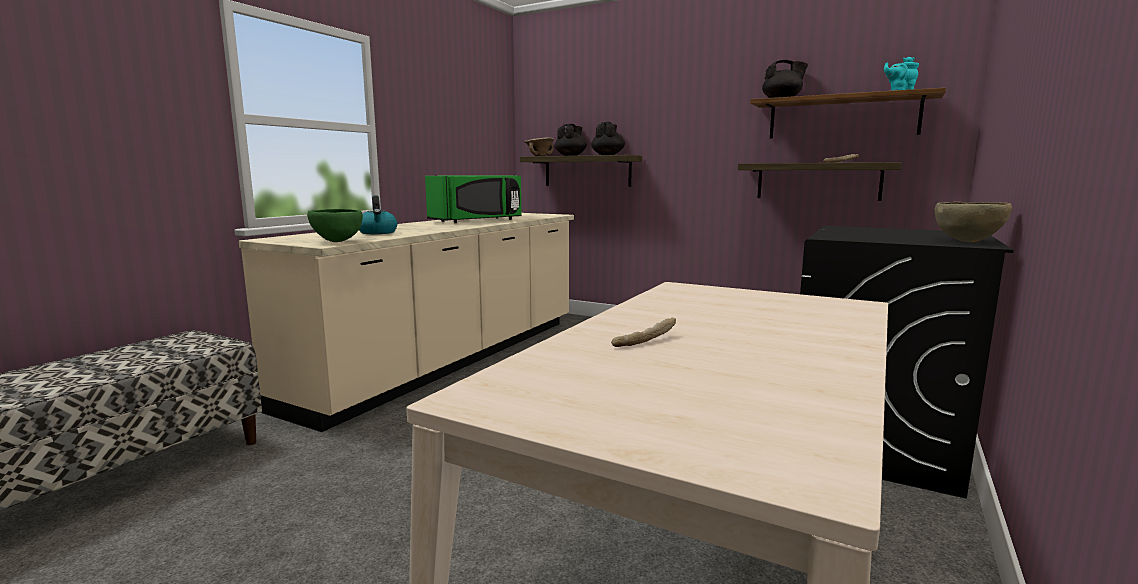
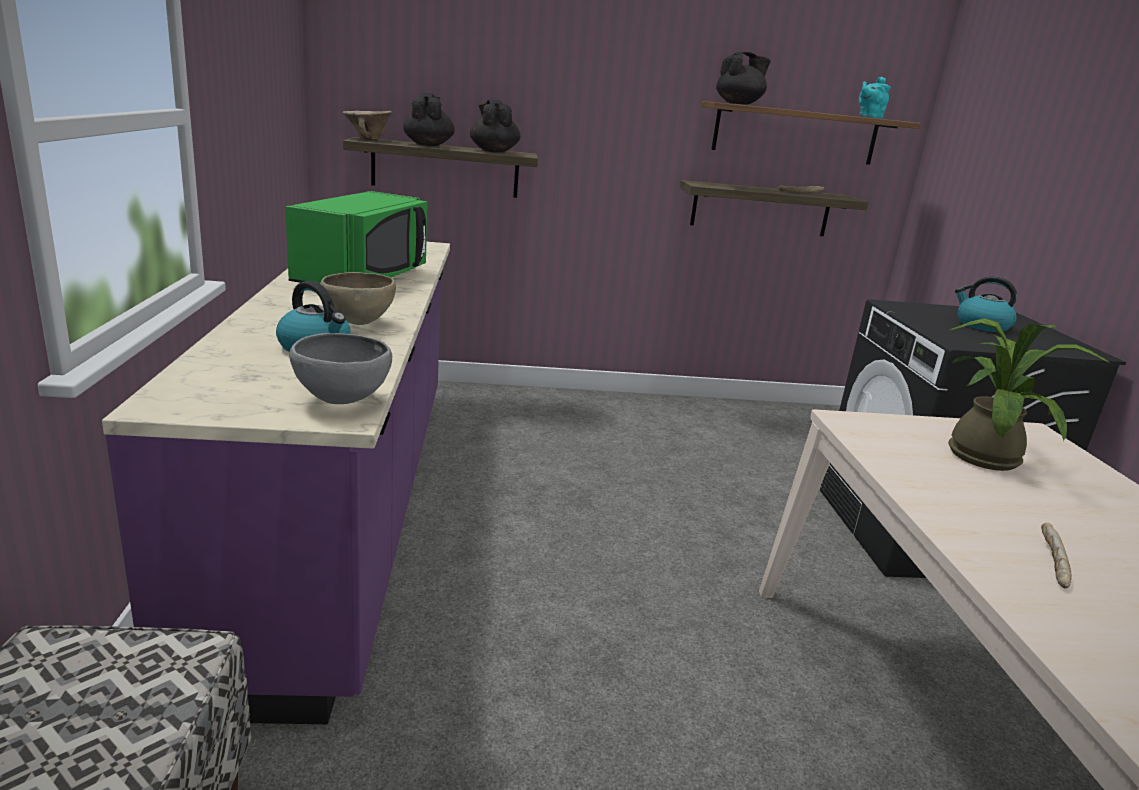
camera: 35 degrees left, 10 degrees up
beige counter [239,213,574,432] -> purple counter [102,242,450,724]
green bowl [307,209,363,242] -> grey bowl [289,333,392,404]
brown bowl [935,202,1012,242] -> brown bowl moved to [320,272,396,325]
none -> potted plant [948,318,1110,471]
none -> kettle [955,276,1017,332]

